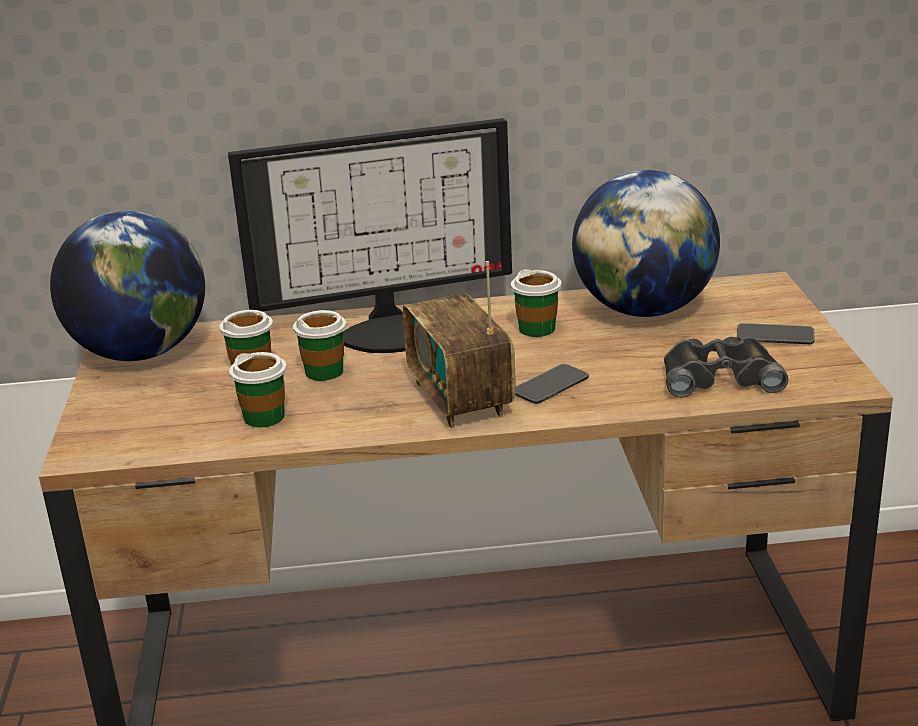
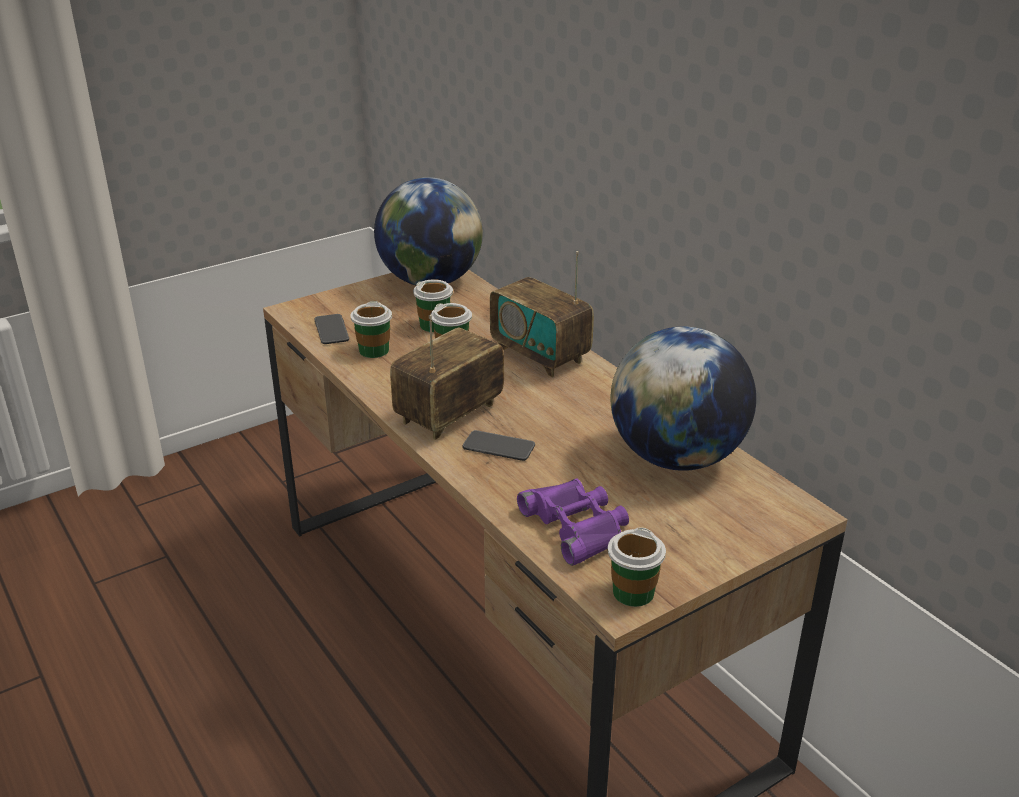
camera: 60 degrees right, 5 degrees up
monitor [228,118,512,353] -> radio [490,251,594,377]
cup [511,269,562,337] -> cup moved to [608,527,666,607]
black binoculars [664,337,788,398] -> purple binoculars [517,478,629,566]
phone [737,323,815,344] -> phone moved to [314,314,349,344]

